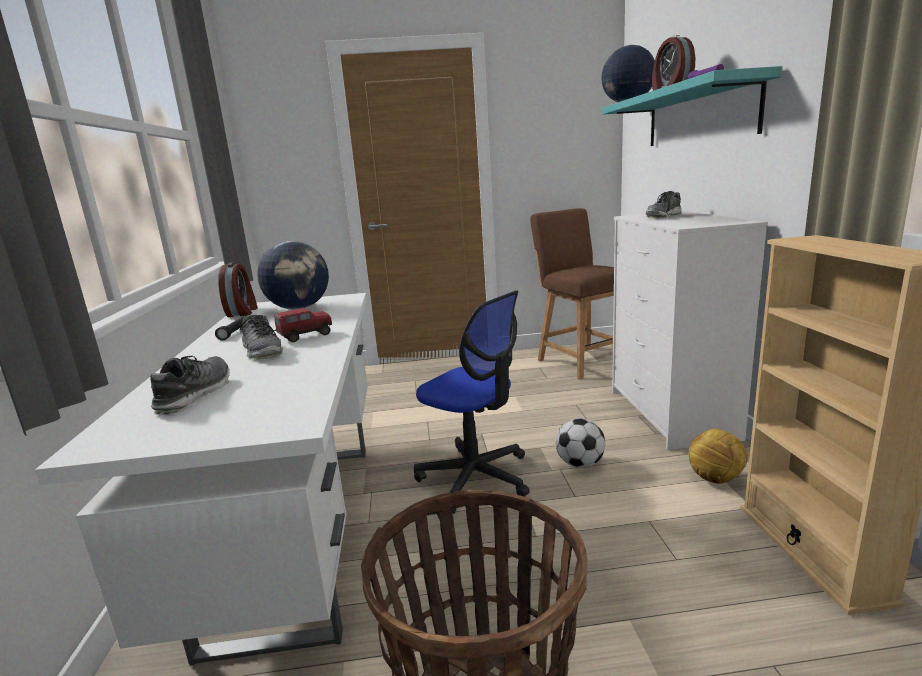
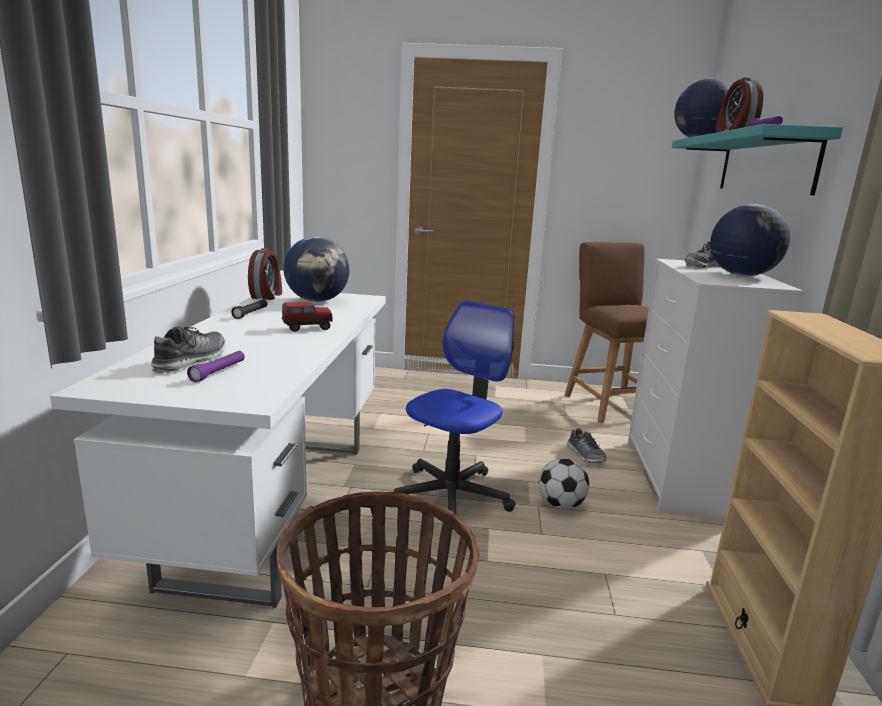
camera: 10 degrees right, 0 degrees up
shoe [240,314,283,359] -> shoe moved to [567,428,607,464]
office chair [414,291,530,514] -> office chair turned 105 degrees counterclockwise [394,301,515,514]
football [689,429,748,484] -> none
none -> purple flashlight [187,351,245,383]
none -> globe [710,204,790,276]

